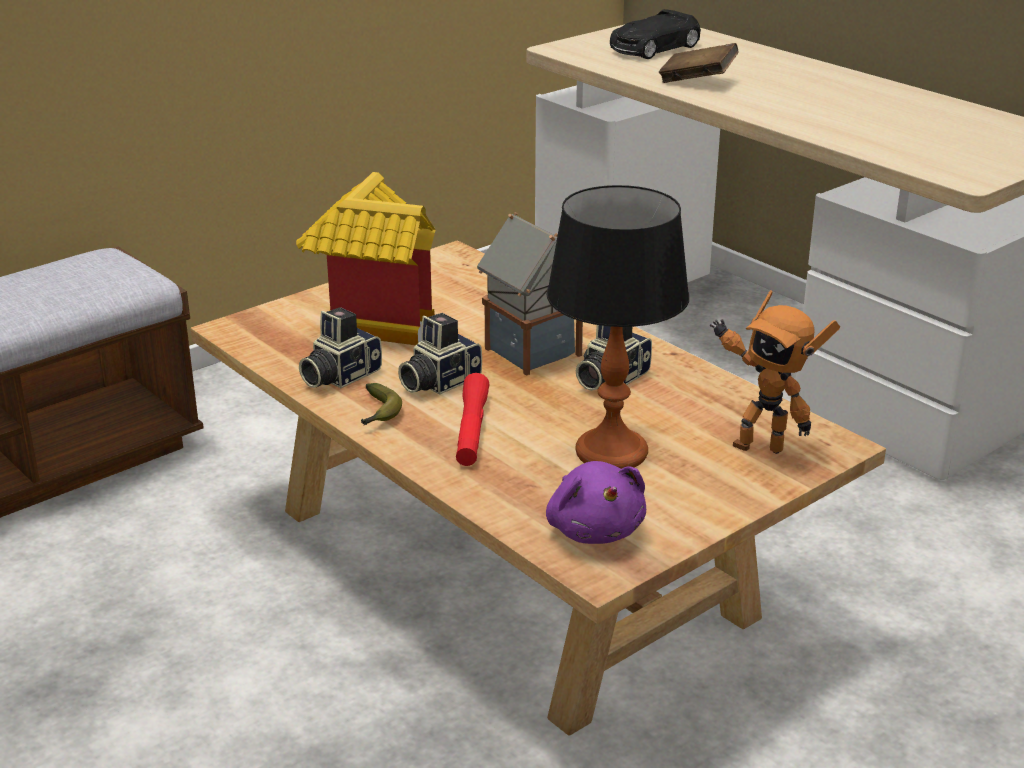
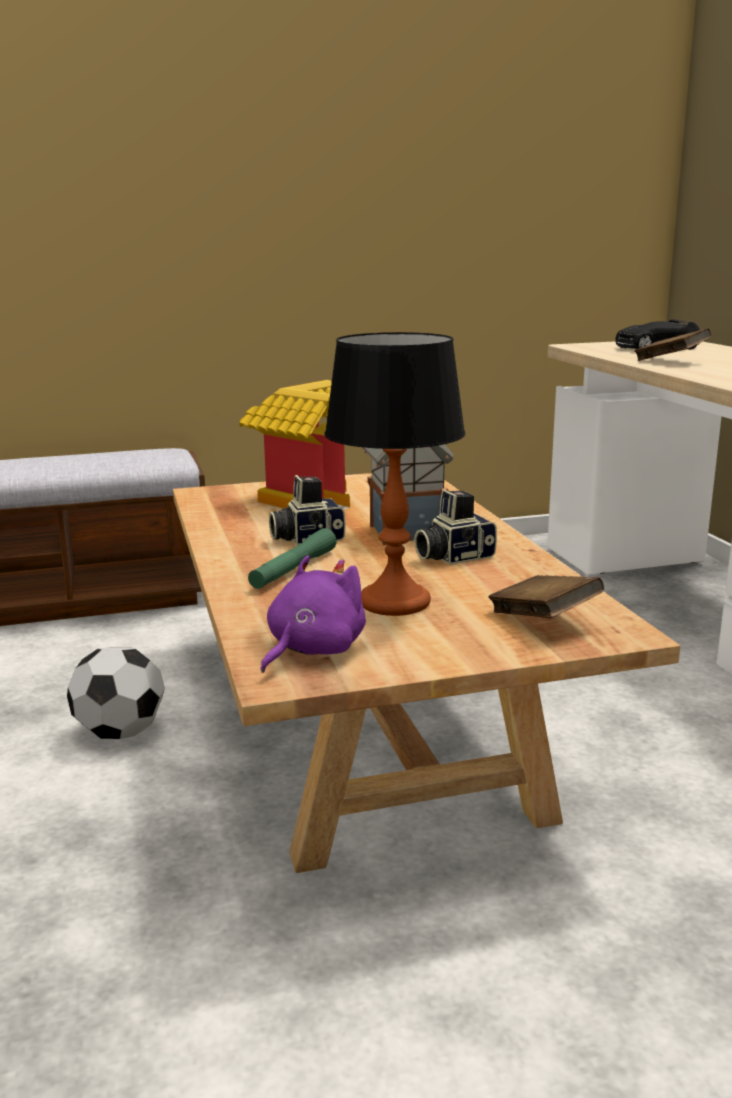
camera: 25 degrees right, 10 degrees down
camera [299,307,382,388] -> none
banana [361,383,402,425] -> none
red flashlight [456,373,490,466] -> green flashlight [248,528,337,589]
purple plush toy [546,461,646,544] -> purple plush toy turned 150 degrees counterclockwise [261,555,366,673]
toy robot [710,290,840,454] -> brown book [488,575,604,618]
none -> football [67,647,165,739]

